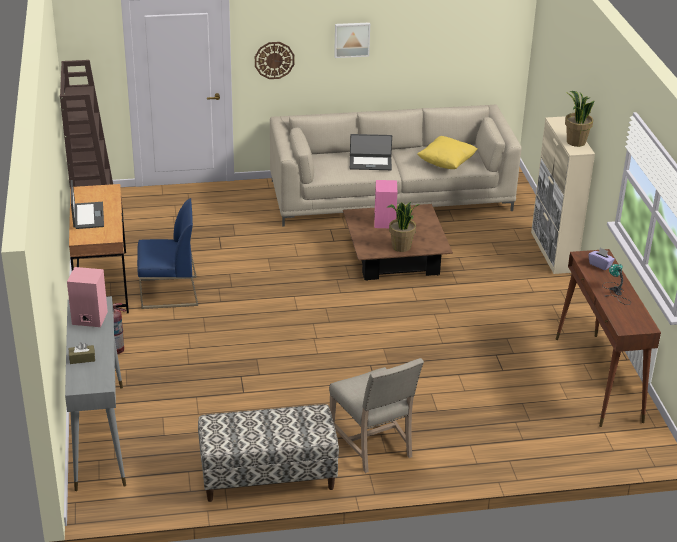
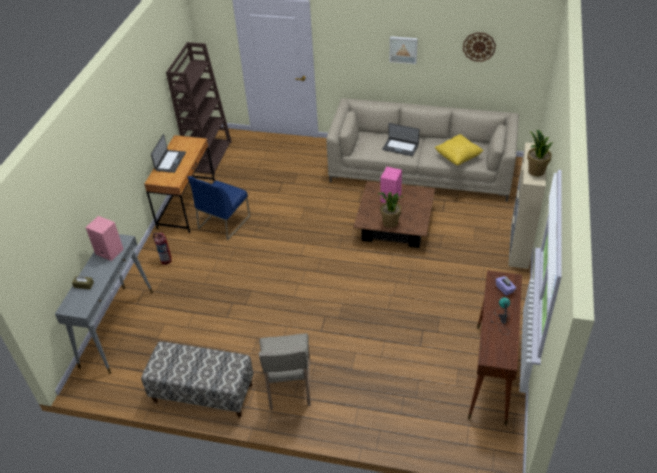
camera: 25 degrees right, 10 degrees up
blue chair [137,198,198,309] -> blue chair turned 105 degrees clockwise [188,176,250,240]
wall clock [255,42,294,79] -> wall clock moved to [463,32,496,62]

